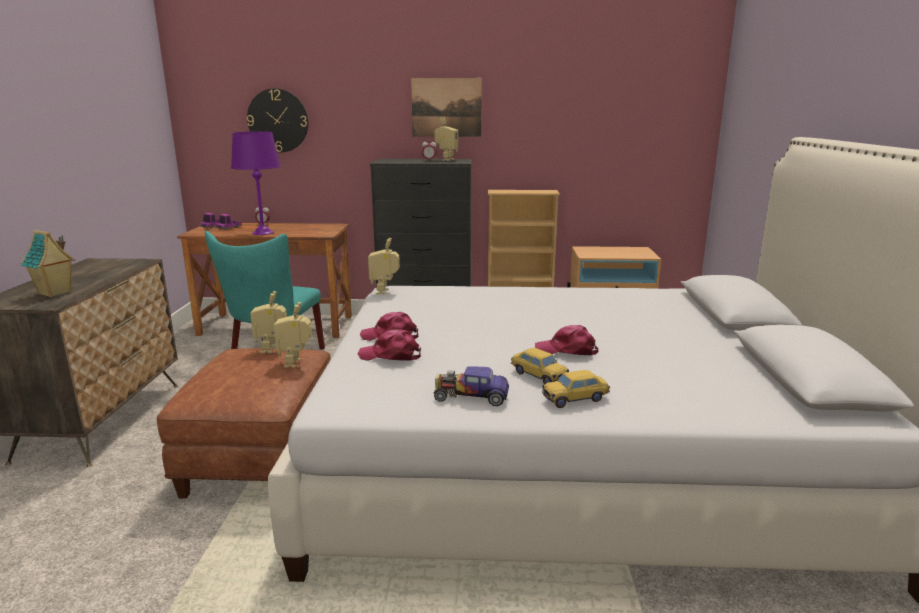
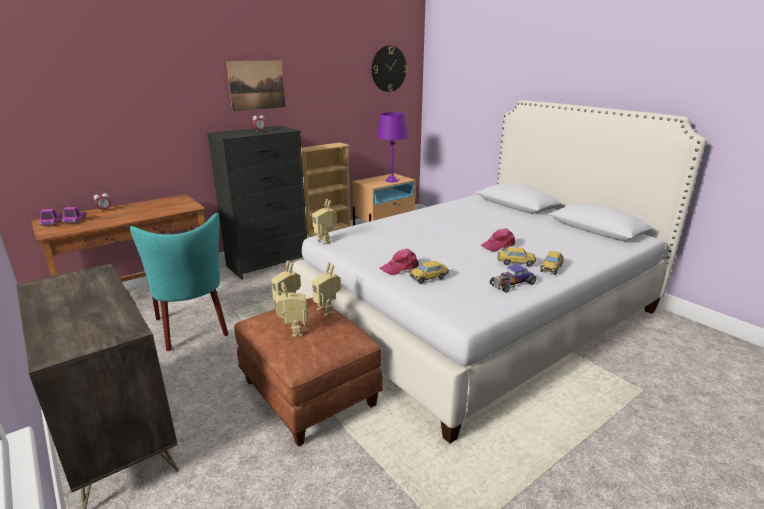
camera: 40 degrees left, 5 degrees up
toy house [21,230,75,297] -> none
purple table lamp [231,132,281,235] -> purple table lamp moved to [377,112,408,182]
wall clock [247,89,309,152] -> wall clock moved to [372,46,407,92]
pink cap [357,330,421,361] -> toy car [410,261,449,284]
toy robot [435,117,458,161] -> toy robot moved to [275,282,308,337]

